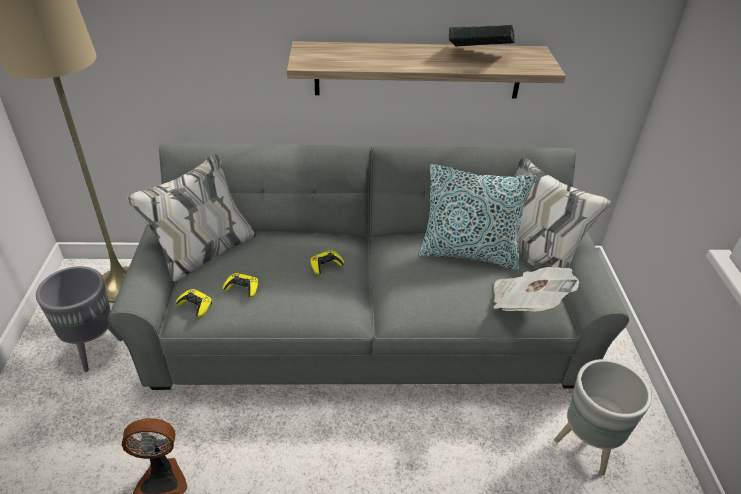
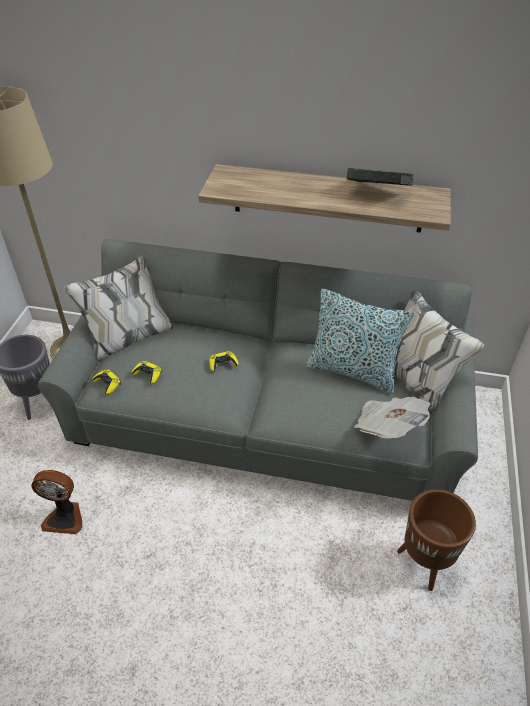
camera: 15 degrees right, 5 degrees up
grey planter [554,359,652,476] -> brown planter [397,489,476,591]

